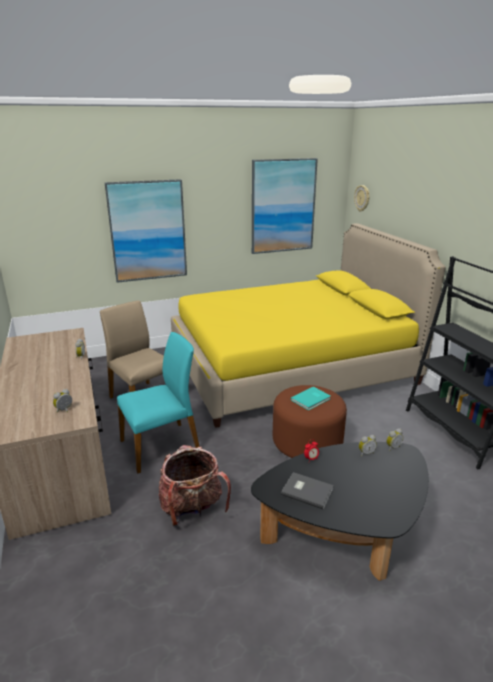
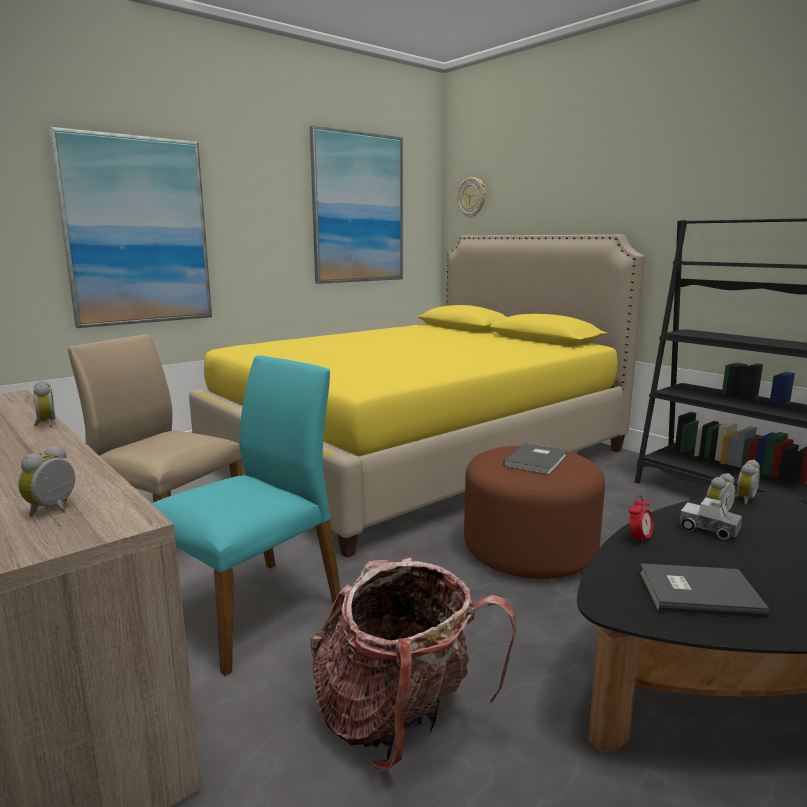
camera: 20 degrees left, 10 degrees down
turquoise book [291,387,331,410] -> grey book [503,443,567,475]
none -> toy truck [679,497,742,541]

